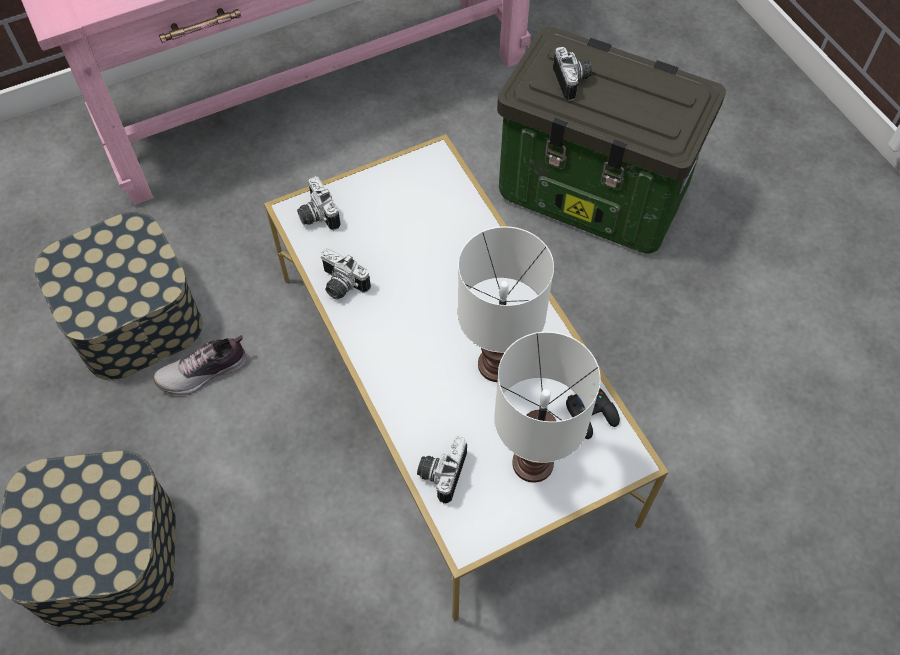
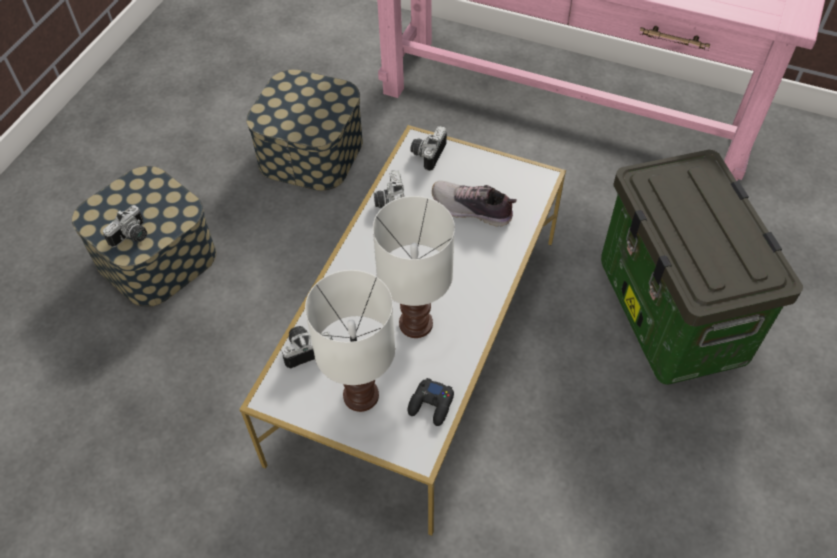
camera: 50 degrees right, 5 degrees down
shoe [153,335,246,395] -> shoe moved to [432,181,517,227]
camera [553,47,592,101] -> camera moved to [103,205,147,247]

